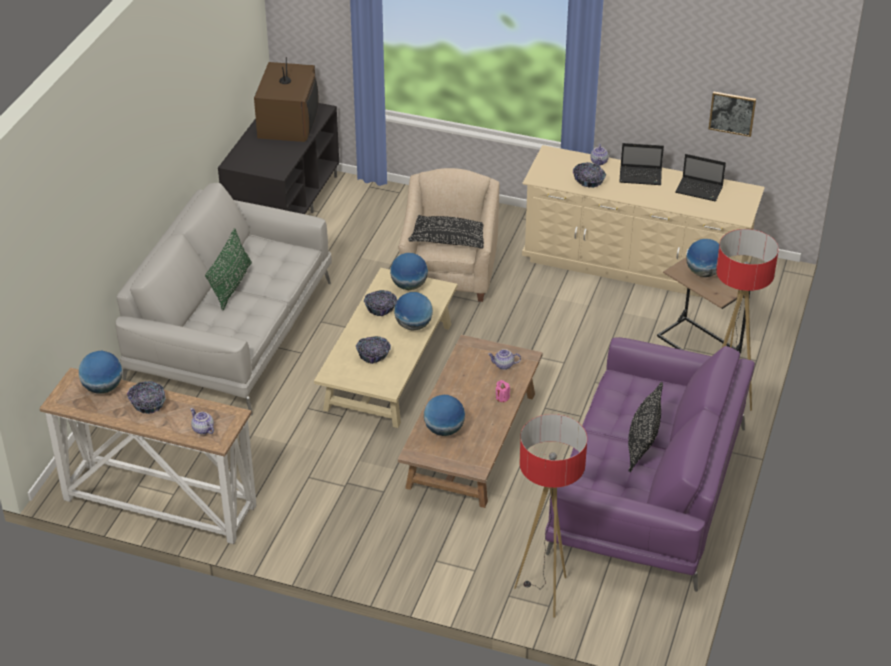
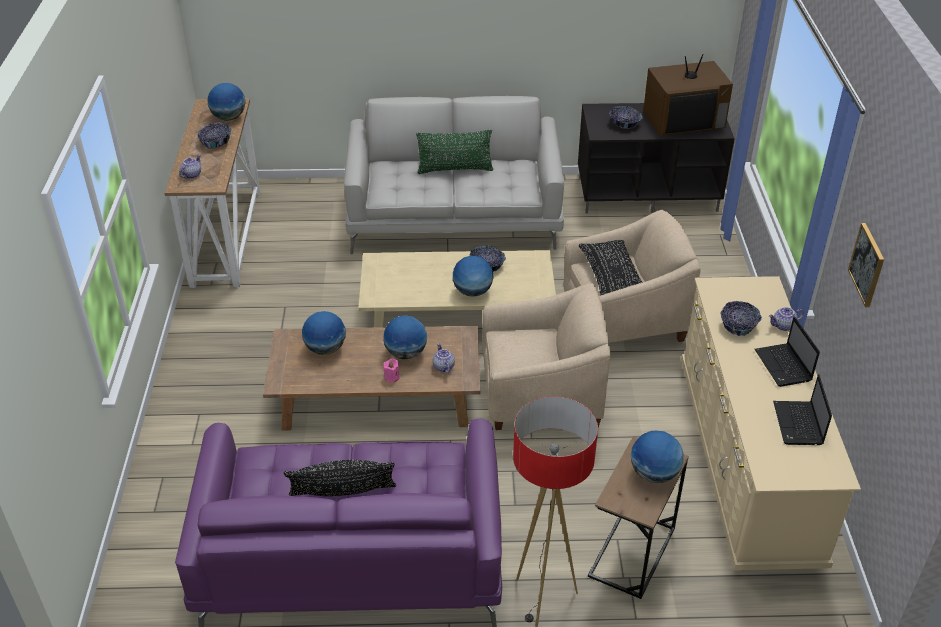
camera: 70 degrees right, 0 degrees up
bowl [356,336,391,364] -> bowl moved to [609,106,643,129]
globe [390,253,428,290] -> globe moved to [383,316,427,359]
floor lamp [514,414,587,618] -> none
picture [708,91,756,137] -> picture moved to [848,223,884,307]
none -> beige armchair [482,283,611,430]

